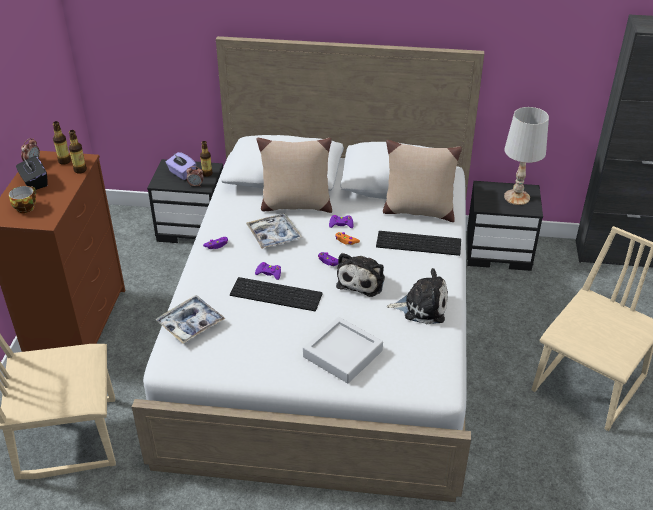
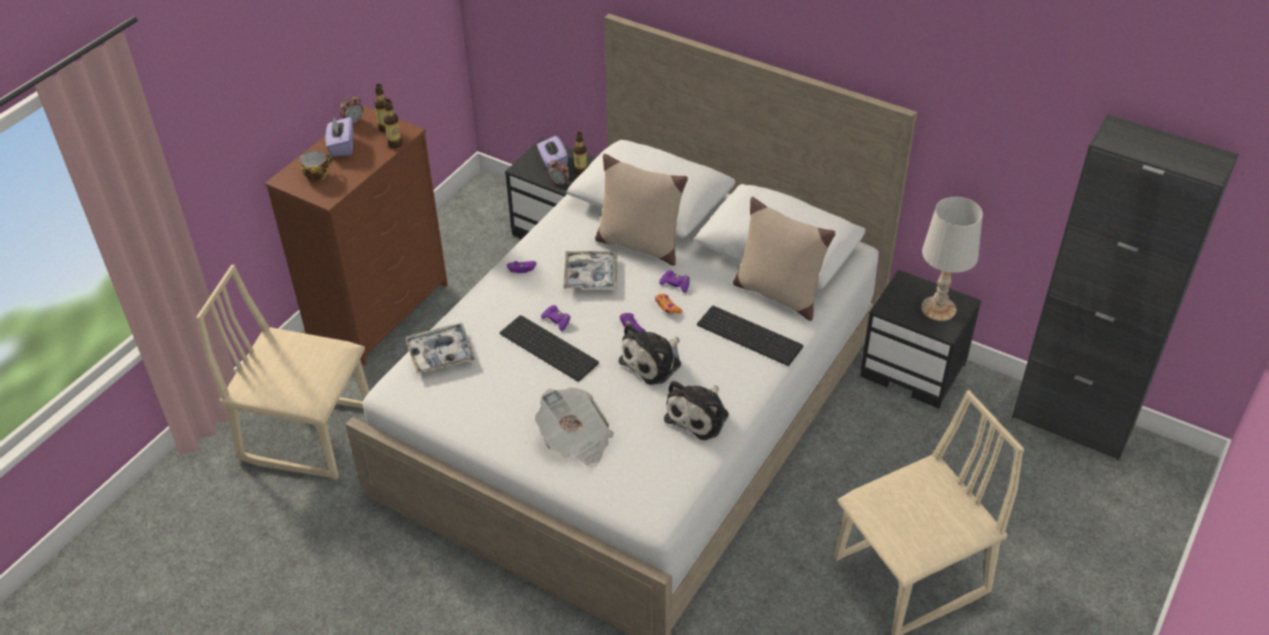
camera: 25 degrees right, 5 degrees up
black tissue box [16,156,48,190] -> purple tissue box [326,117,353,157]
grey tray [303,317,383,383] -> newspaper [535,387,614,467]
plush toy [387,268,448,324] -> plush toy turned 90 degrees clockwise [664,380,729,440]

